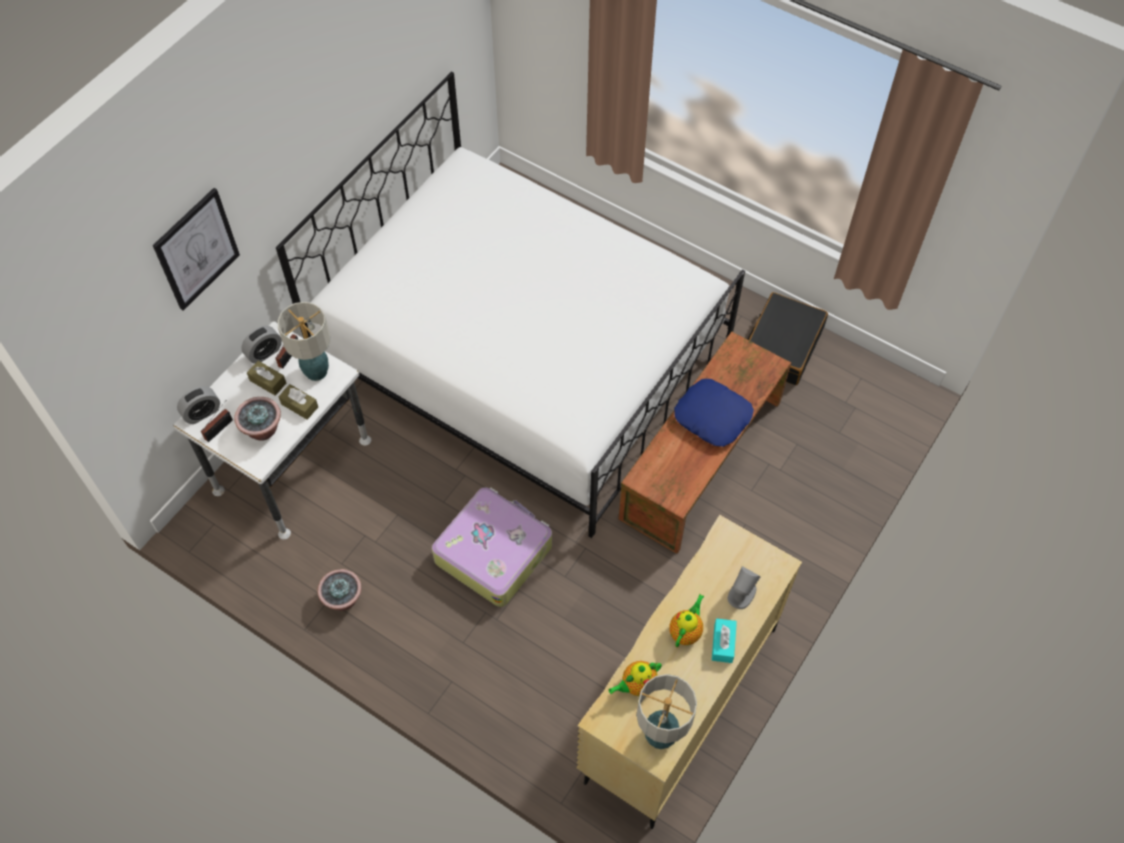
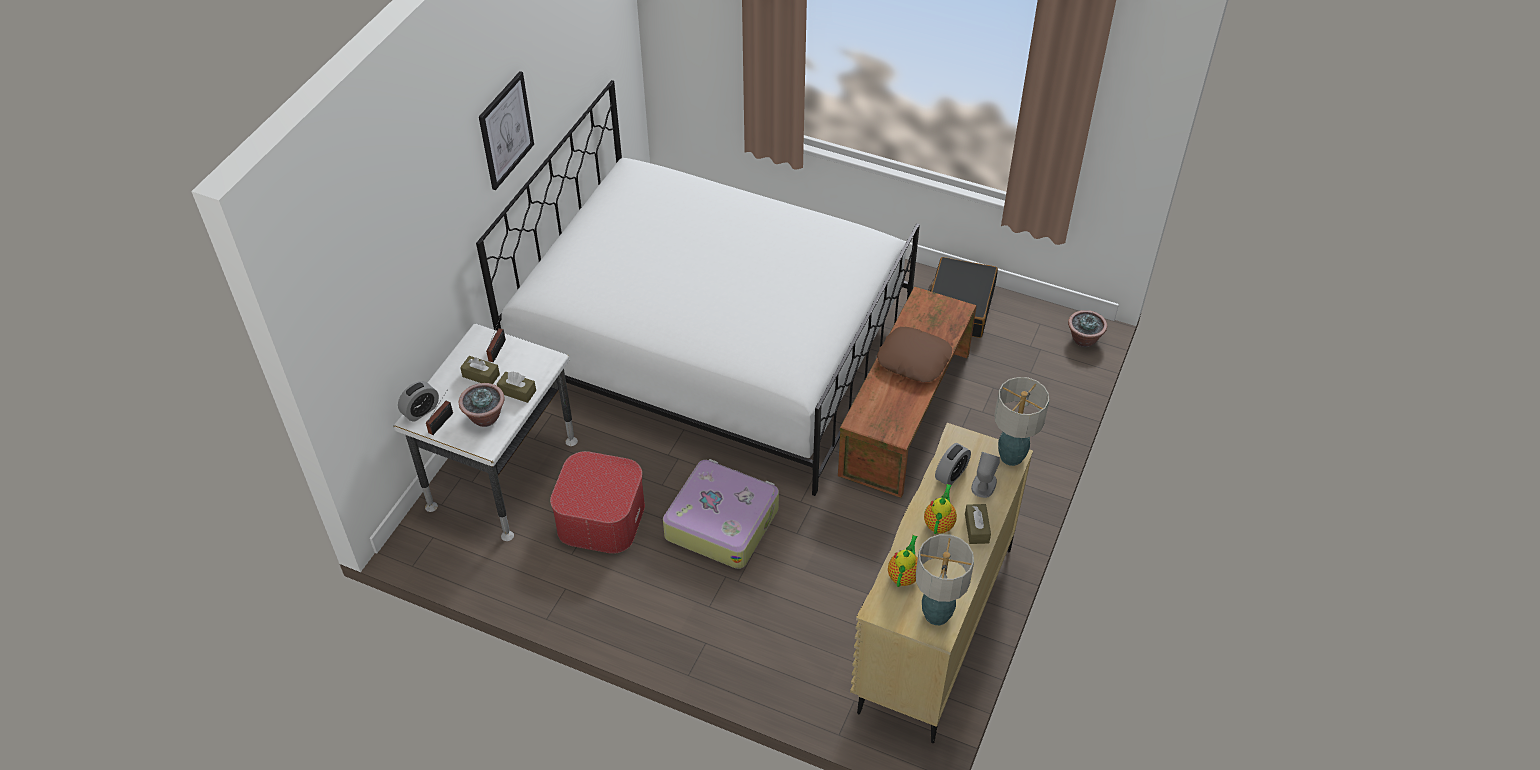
camera: 10 degrees left, 10 degrees down
picture [153,188,240,311] -> picture moved to [479,71,534,190]
alarm clock [241,325,282,364] -> alarm clock moved to [935,443,971,485]
table lamp [277,302,330,381] -> table lamp moved to [995,377,1049,466]
potted plant [317,569,362,611] -> potted plant moved to [1068,310,1107,347]
teapot [609,661,662,696] -> teapot turned 150 degrees clockwise [888,535,918,587]
blue pillow [674,379,754,447] -> brown pillow [877,327,952,382]
turquoise tissue box [712,618,737,663] -> brown tissue box [965,504,991,544]
none -> ottoman [550,451,645,554]

